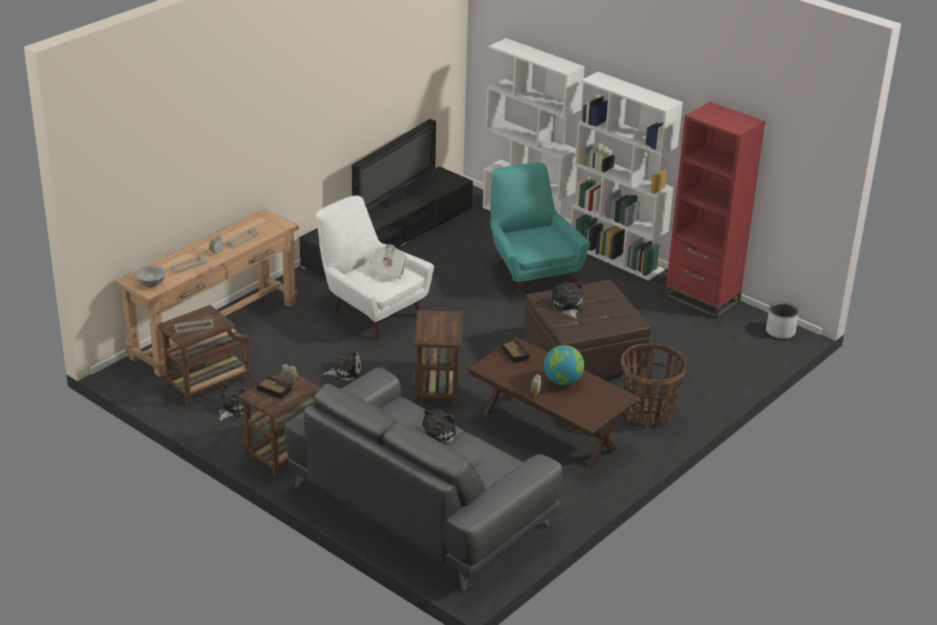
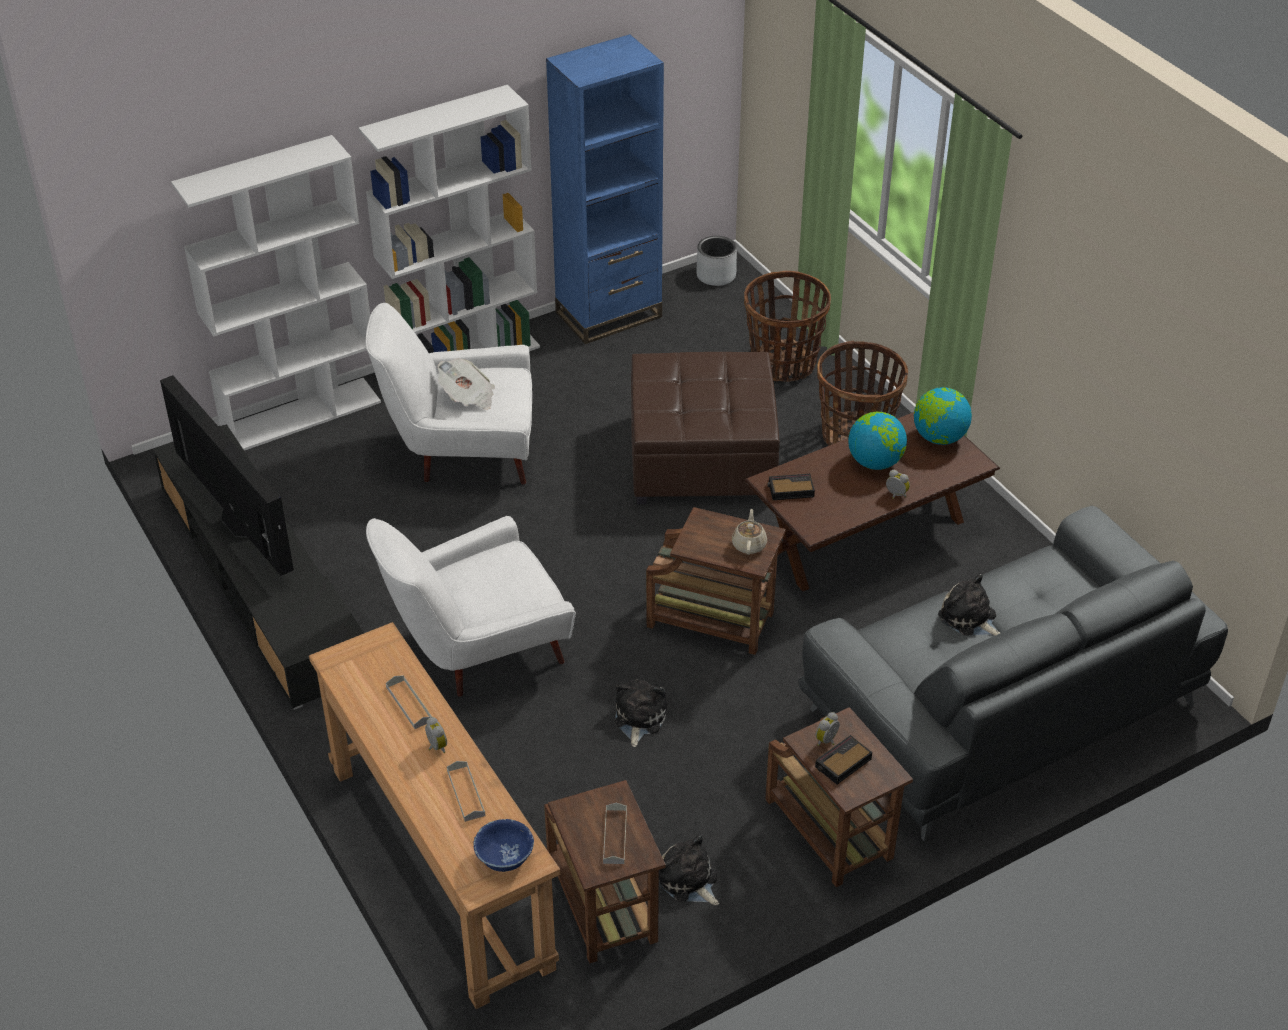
camera: 70 degrees left, 10 degrees up
white bowl [134,265,166,287] -> blue bowl [473,819,534,872]
newspaper [370,245,407,283] -> newspaper moved to [438,358,495,410]
turquoise armchair [490,163,590,300] -> white armchair [365,303,532,485]
plush toy [551,282,583,319] -> none
red bookcase [665,102,765,319] -> blue bookcase [546,34,664,344]
none -> beige teapot [732,509,767,555]
none -> basket [744,271,831,382]
none -> globe [914,387,972,445]

